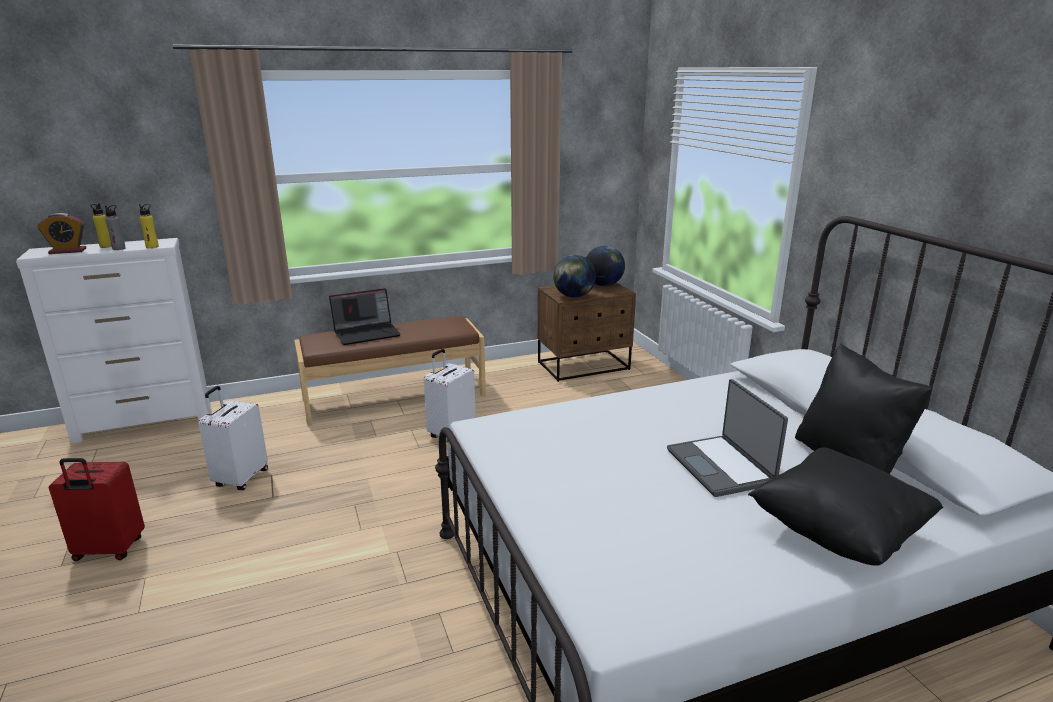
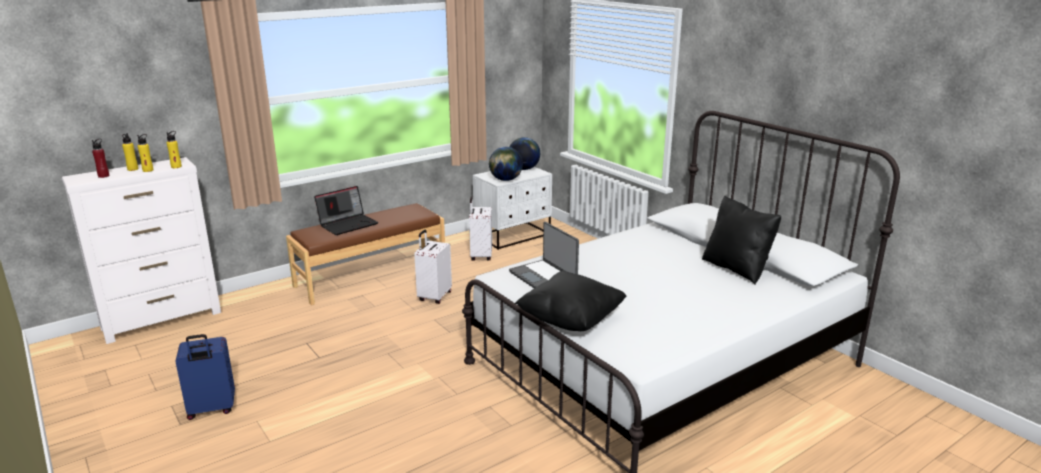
camera: 15 degrees left, 0 degrees up
alarm clock [37,213,86,254] -> red bottle [92,139,110,178]
red suitcase [49,458,145,561] -> blue suitcase [175,334,235,420]
grey bottle [105,205,126,250] -> yellow bottle [137,134,153,172]
white suitcase [198,386,268,490] -> white suitcase moved to [469,196,492,261]
brown nightstand [537,282,636,382] -> white nightstand [473,167,552,250]
laptop [667,379,788,497] -> laptop moved to [509,222,579,288]
black pillow [748,448,943,566] -> black pillow moved to [515,271,626,331]

